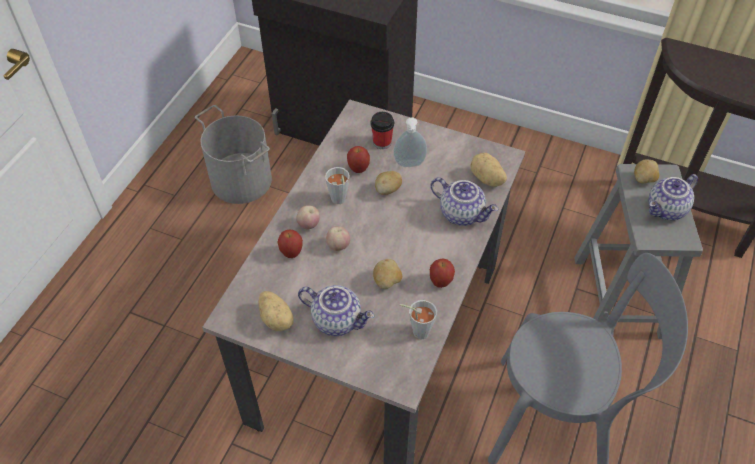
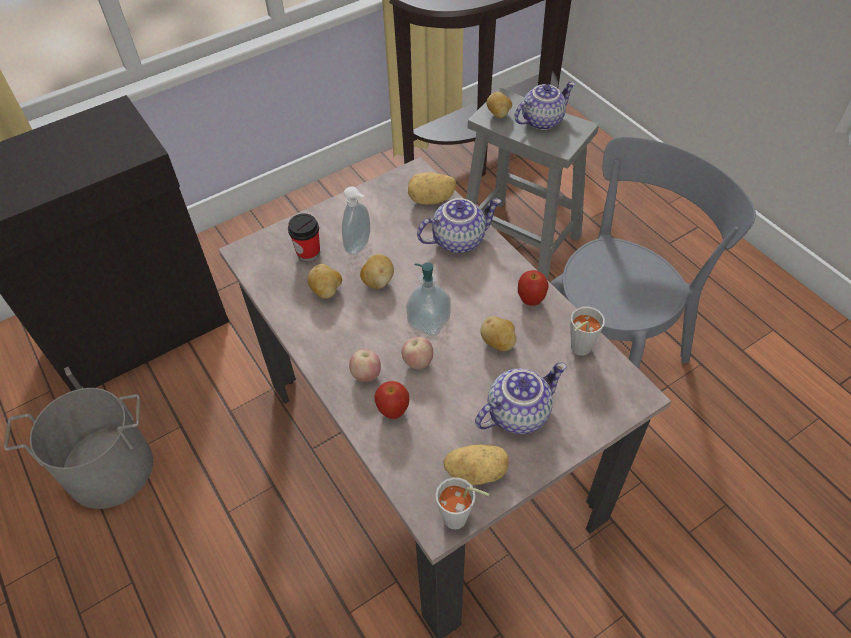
camera: 55 degrees left, 0 degrees up
grey cup [325,167,350,204] -> grey cup moved to [436,477,489,529]
apple [347,146,370,173] -> potato [307,264,342,299]
teapot [649,174,698,220] -> teapot turned 120 degrees counterclockwise [515,82,575,130]
none -> soap dispenser [406,262,450,336]

